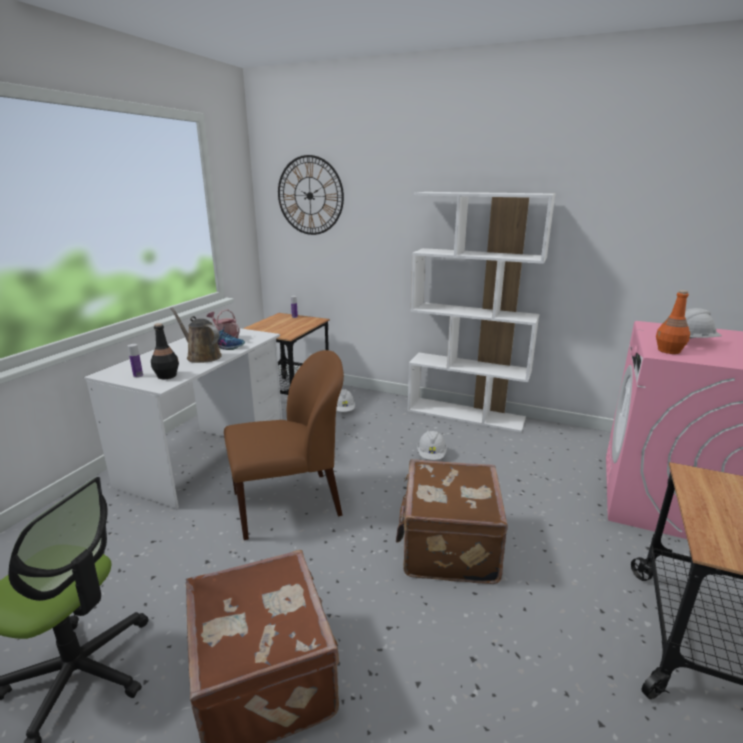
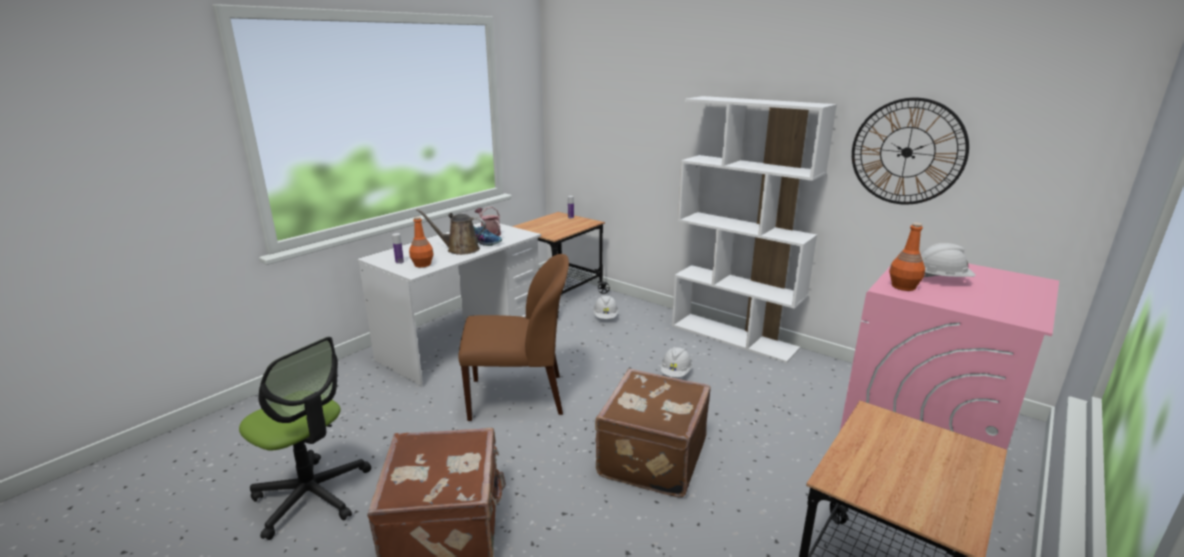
camera: 15 degrees right, 0 degrees up
black bottle [151,323,179,379] -> orange bottle [409,216,434,268]
brown watering can [170,307,222,363] -> brown watering can turned 45 degrees counterclockwise [416,209,486,255]
wall clock [278,155,344,235] -> wall clock moved to [852,98,969,205]

